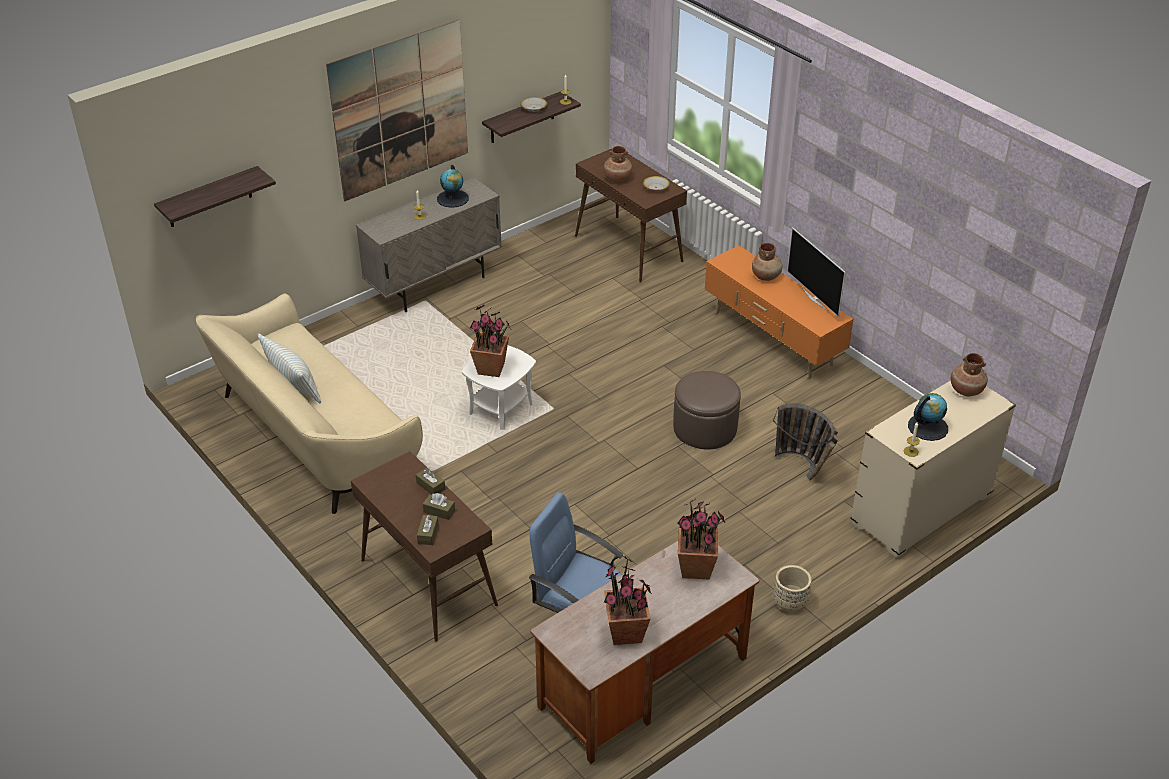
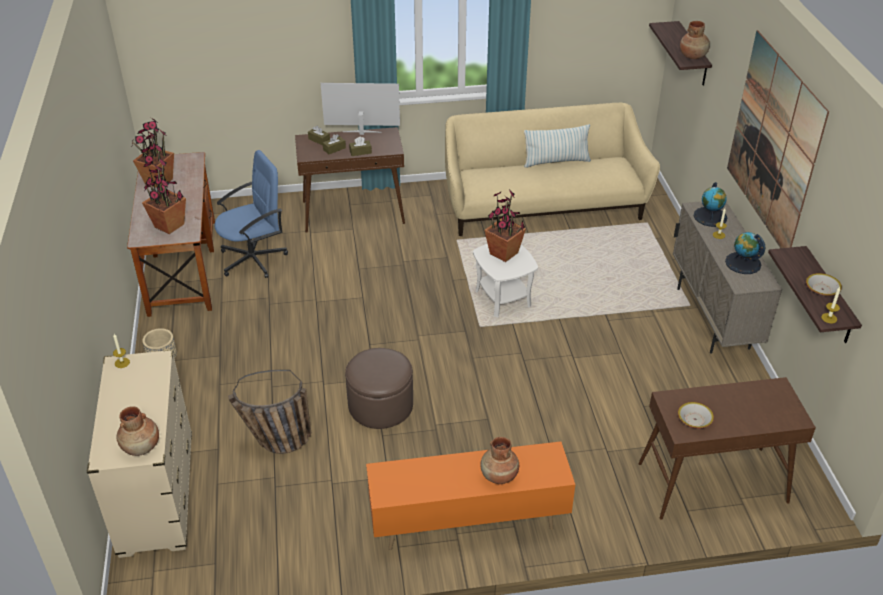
camera: 120 degrees right, 0 degrees up
brown vase [603,146,632,182] -> brown vase moved to [680,21,710,59]
television [787,227,846,317] -> television moved to [321,83,400,135]
globe [908,393,948,441] -> globe moved to [694,182,728,227]

